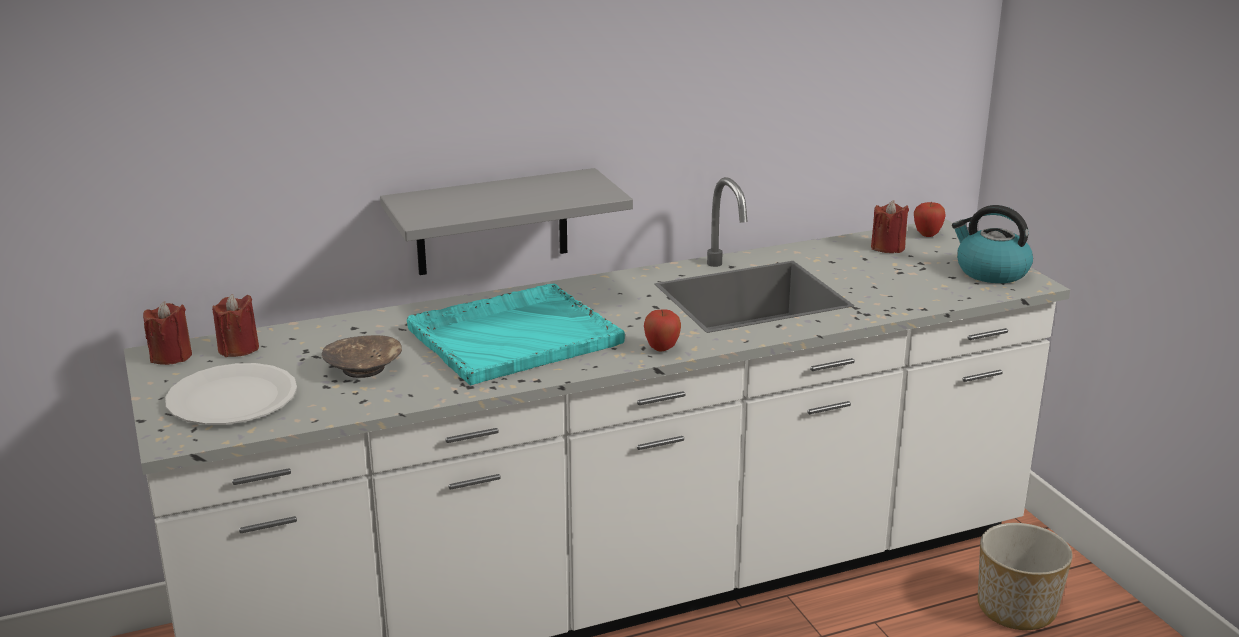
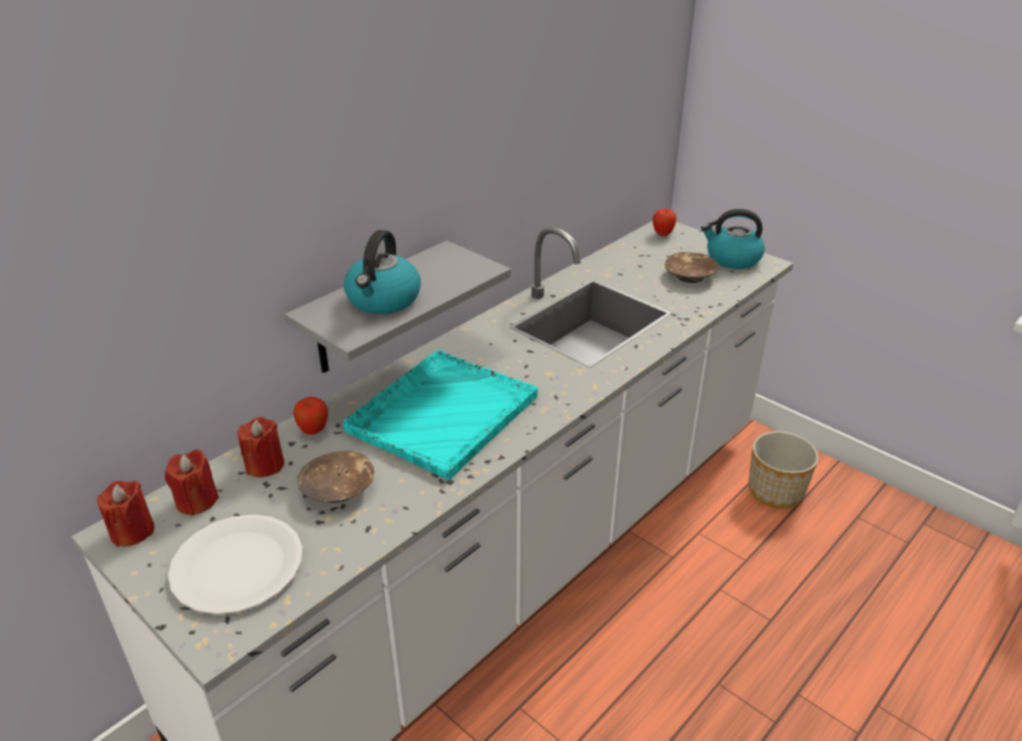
camera: 25 degrees left, 10 degrees up
apple [644,309,681,351] -> apple moved to [293,397,328,435]
red candle [871,200,909,253] -> red candle moved to [237,417,284,477]
none -> kettle [344,230,421,314]
none -> brown bowl [665,252,719,283]

